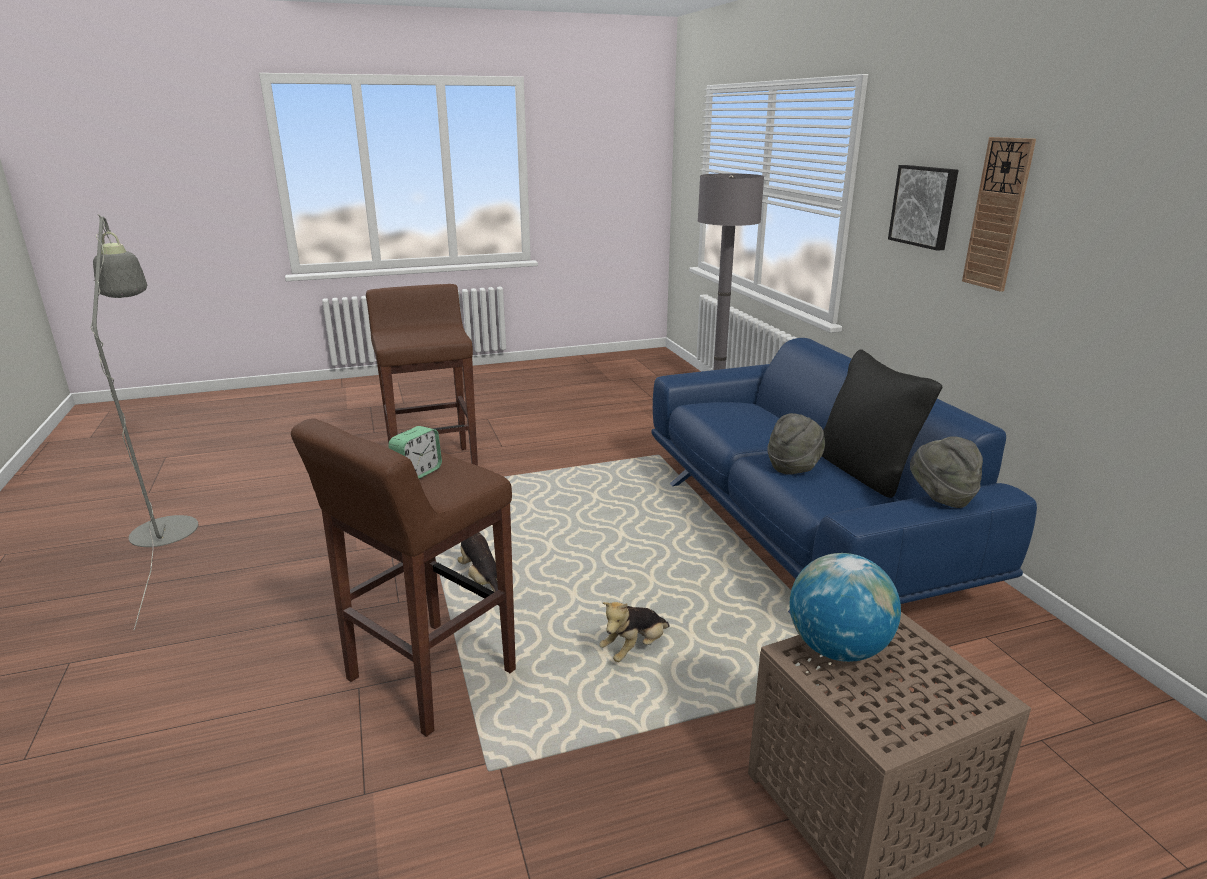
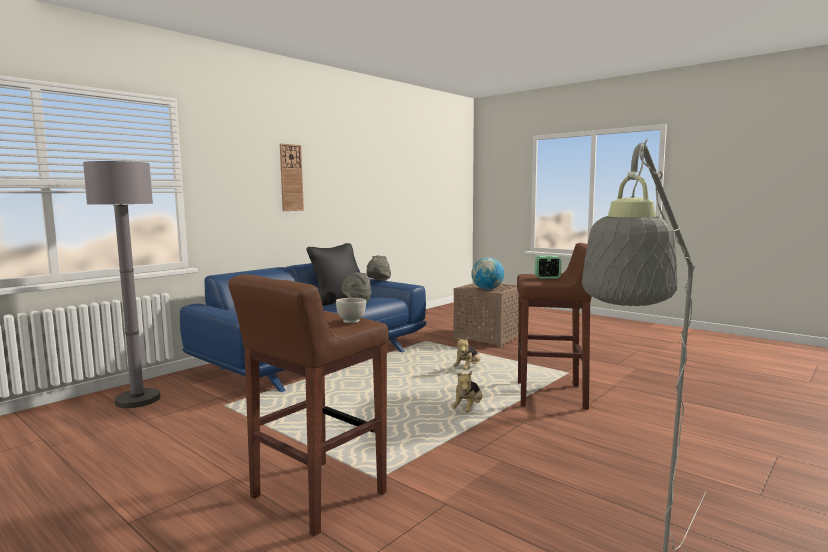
camera: 120 degrees left, 15 degrees down
plush toy [599,602,670,662] -> plush toy turned 105 degrees clockwise [453,337,480,370]
picture [888,165,959,251] -> none
none -> white bowl [336,298,366,323]

